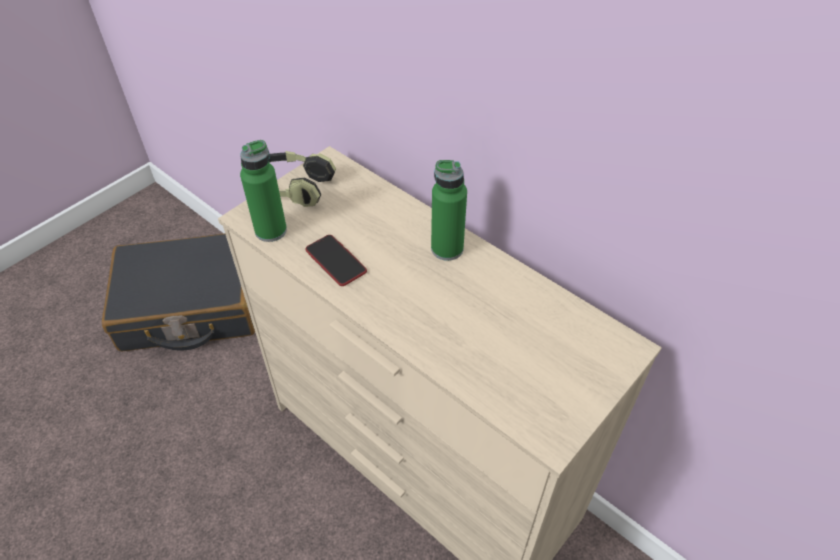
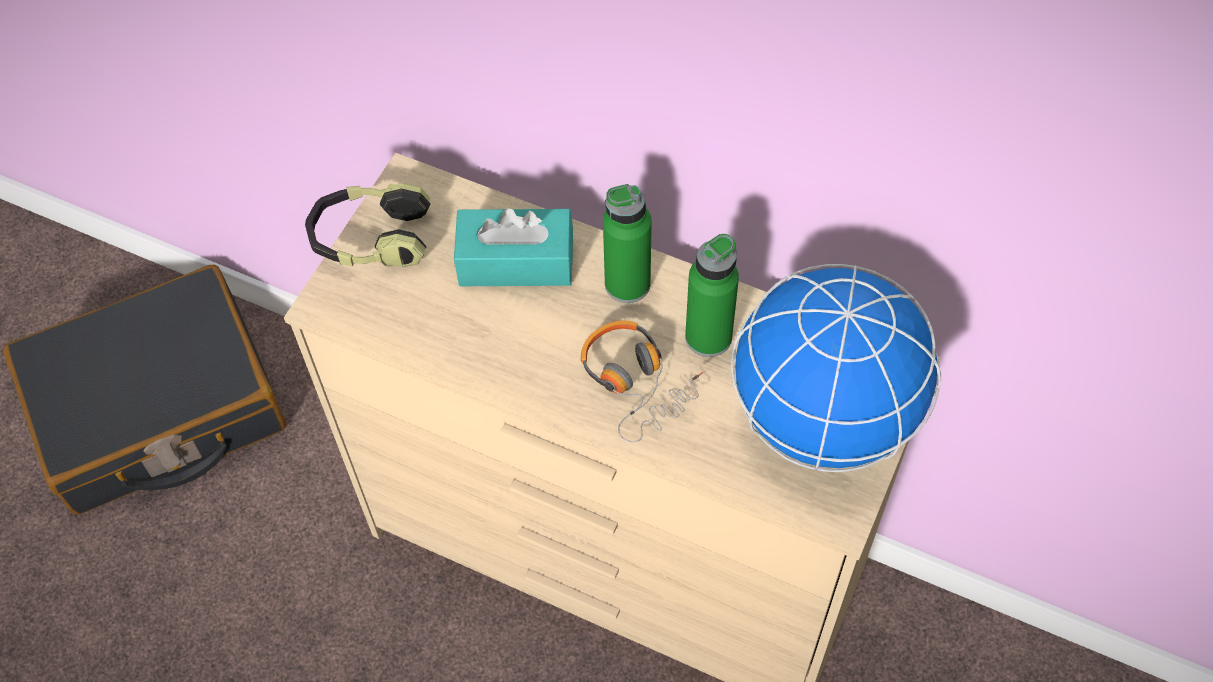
camera: 15 degrees left, 10 degrees up
green bottle [240,140,287,242] -> green bottle moved to [685,234,739,357]
phone [305,235,367,286] -> none
none -> turquoise tissue box [454,208,573,286]
none -> headphones [581,321,703,443]
none -> globe [731,264,942,472]

